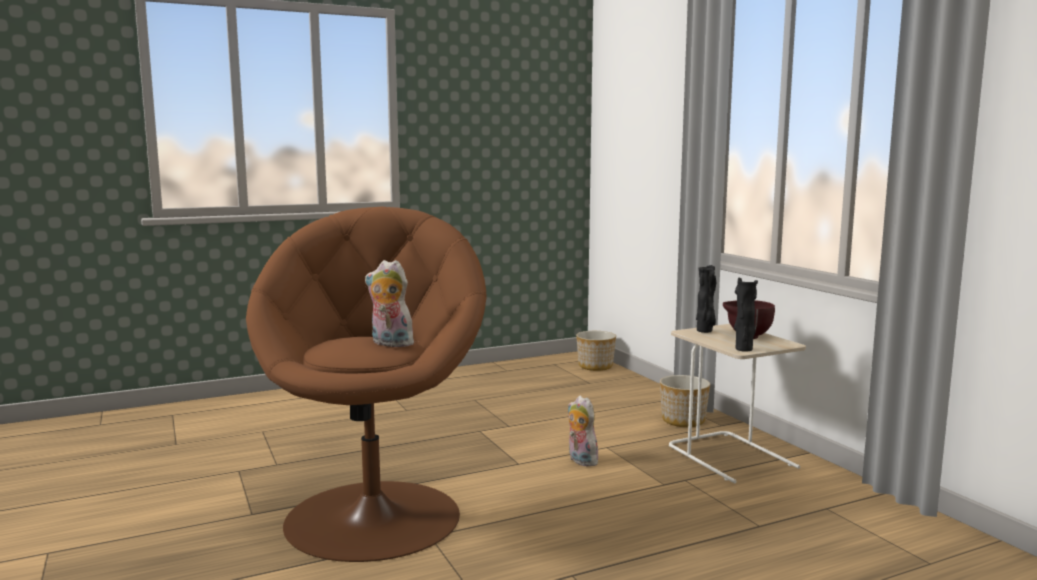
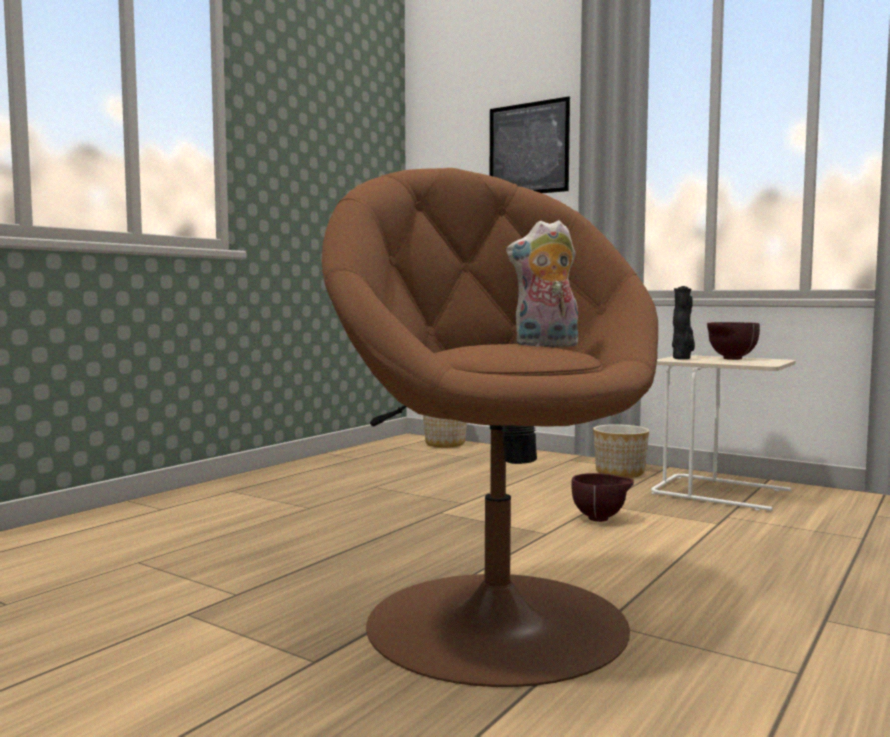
camera: 30 degrees left, 5 degrees down
plush toy [568,396,599,466] -> brown bowl [571,473,634,522]
black vase [734,277,758,352] -> none
none -> picture [490,96,570,193]

